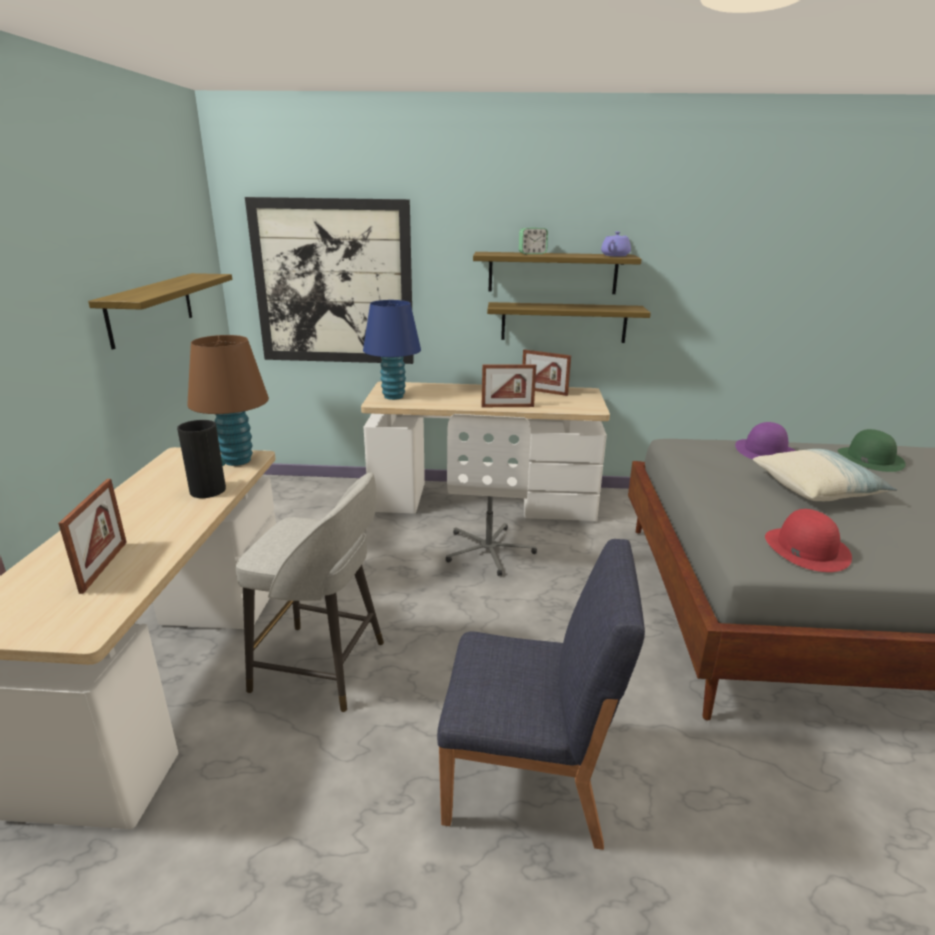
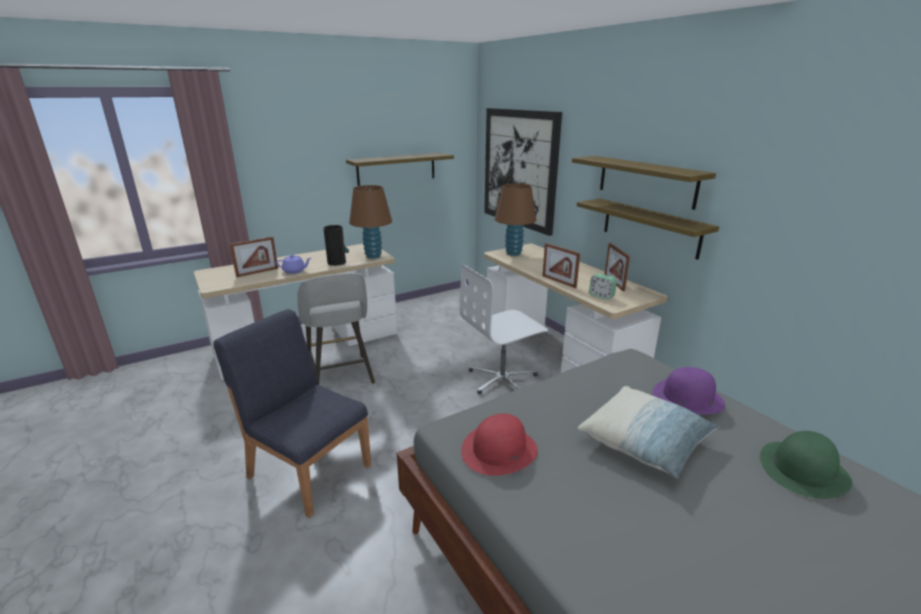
camera: 55 degrees right, 0 degrees up
blue table lamp [363,300,421,400] -> brown table lamp [494,184,536,256]
blue chair [437,539,645,850] -> blue chair turned 150 degrees clockwise [213,309,371,518]
alarm clock [519,227,548,254] -> alarm clock moved to [589,274,617,300]
purple teapot [601,232,631,257] -> purple teapot moved to [276,255,311,274]

